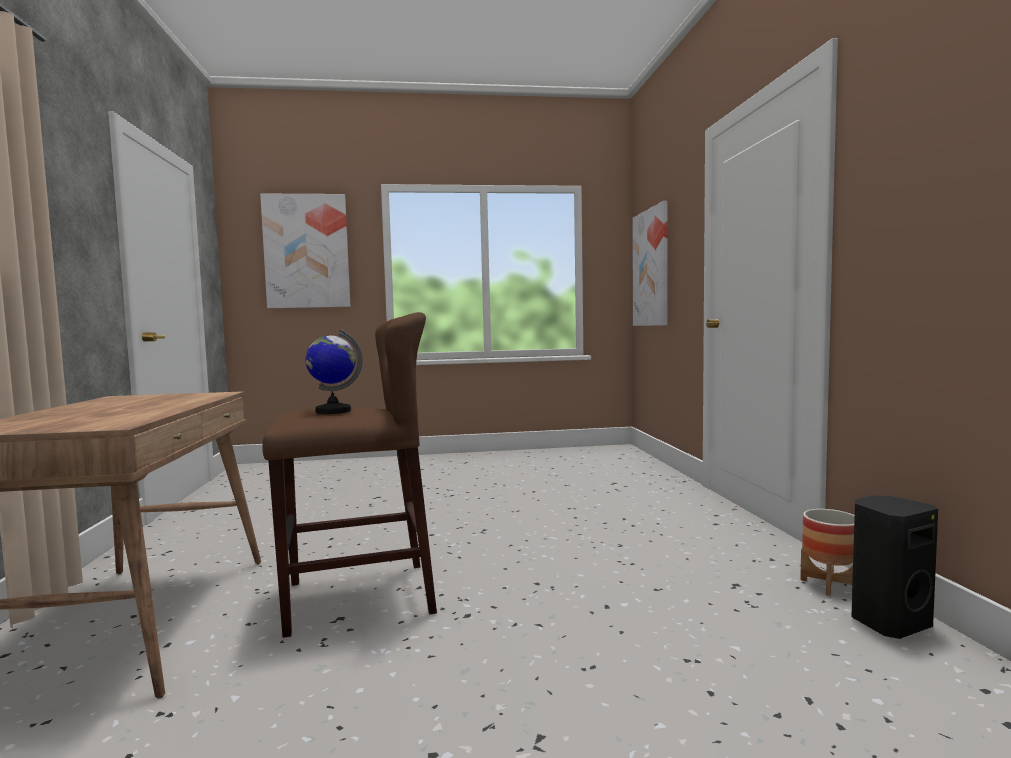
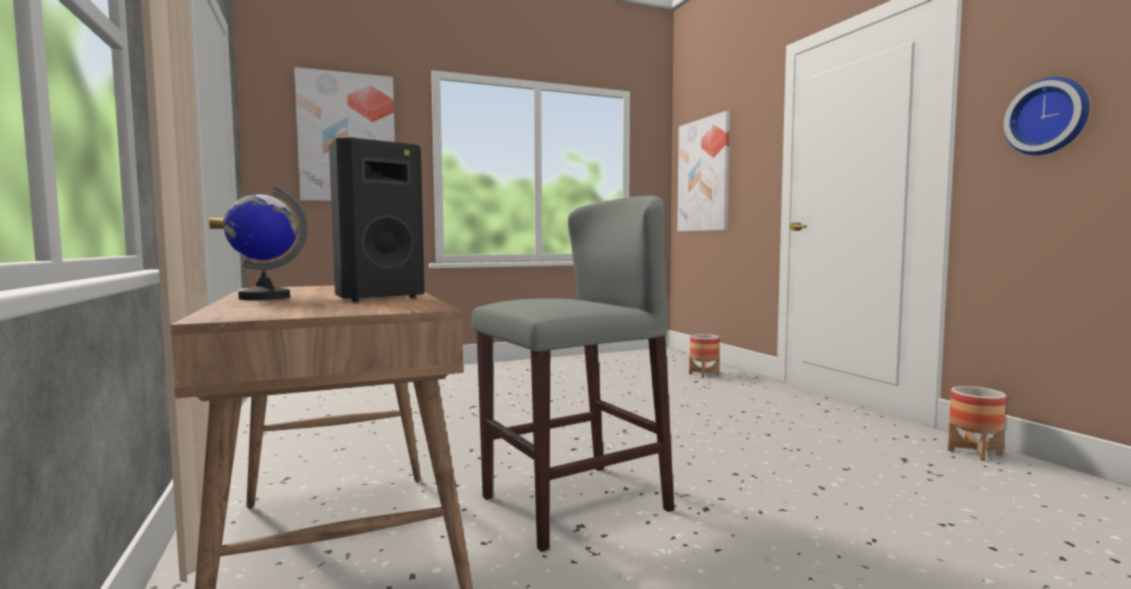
camera: 15 degrees left, 0 degrees up
brown stool [262,312,437,638] -> grey stool [472,195,674,552]
globe [306,329,363,414] -> globe moved to [224,186,308,300]
black speaker [851,495,938,639] -> black speaker moved to [329,138,425,302]
none -> planter [689,334,719,378]
none -> wall clock [1003,77,1090,155]

